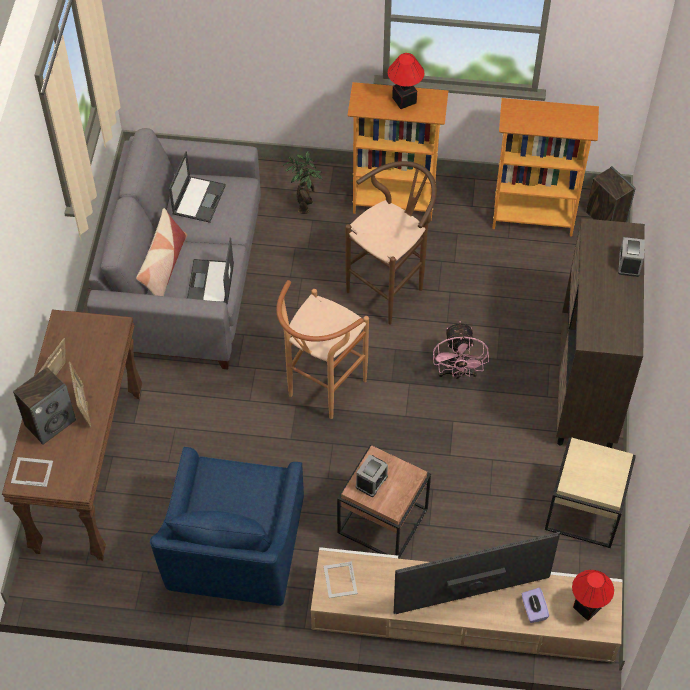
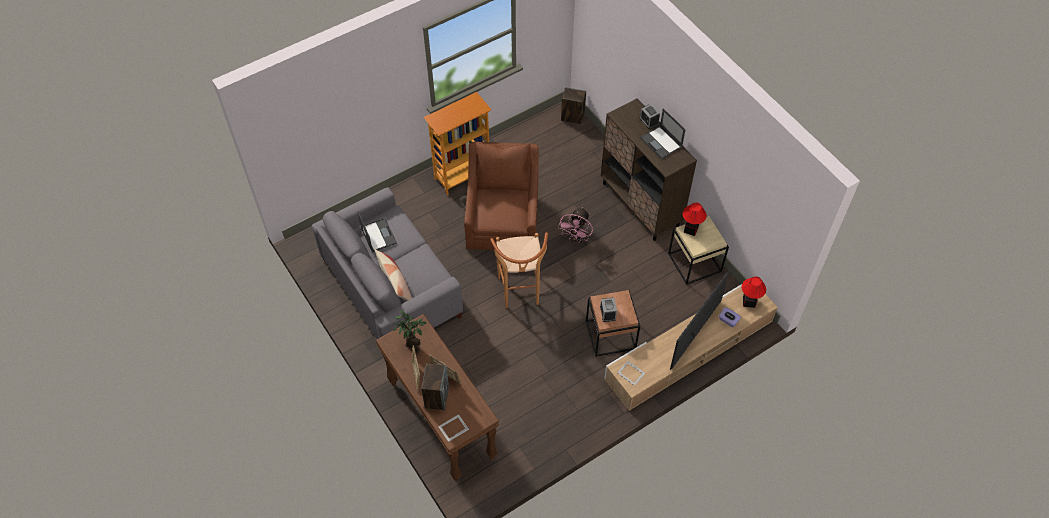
camera: 40 degrees left, 0 degrees up
blue armchair [150,447,304,606] -> none
laptop [187,237,234,305] -> laptop moved to [640,108,686,159]
potted plant [283,151,322,214] -> potted plant moved to [393,310,427,354]
brown stool [345,161,437,325] -> brown armchair [464,142,539,250]
table lamp [388,53,424,109] -> table lamp moved to [683,203,707,236]
pink fan [433,321,489,379] -> pink fan turned 60 degrees clockwise [558,207,593,245]
bookcase [492,98,599,236] -> none

